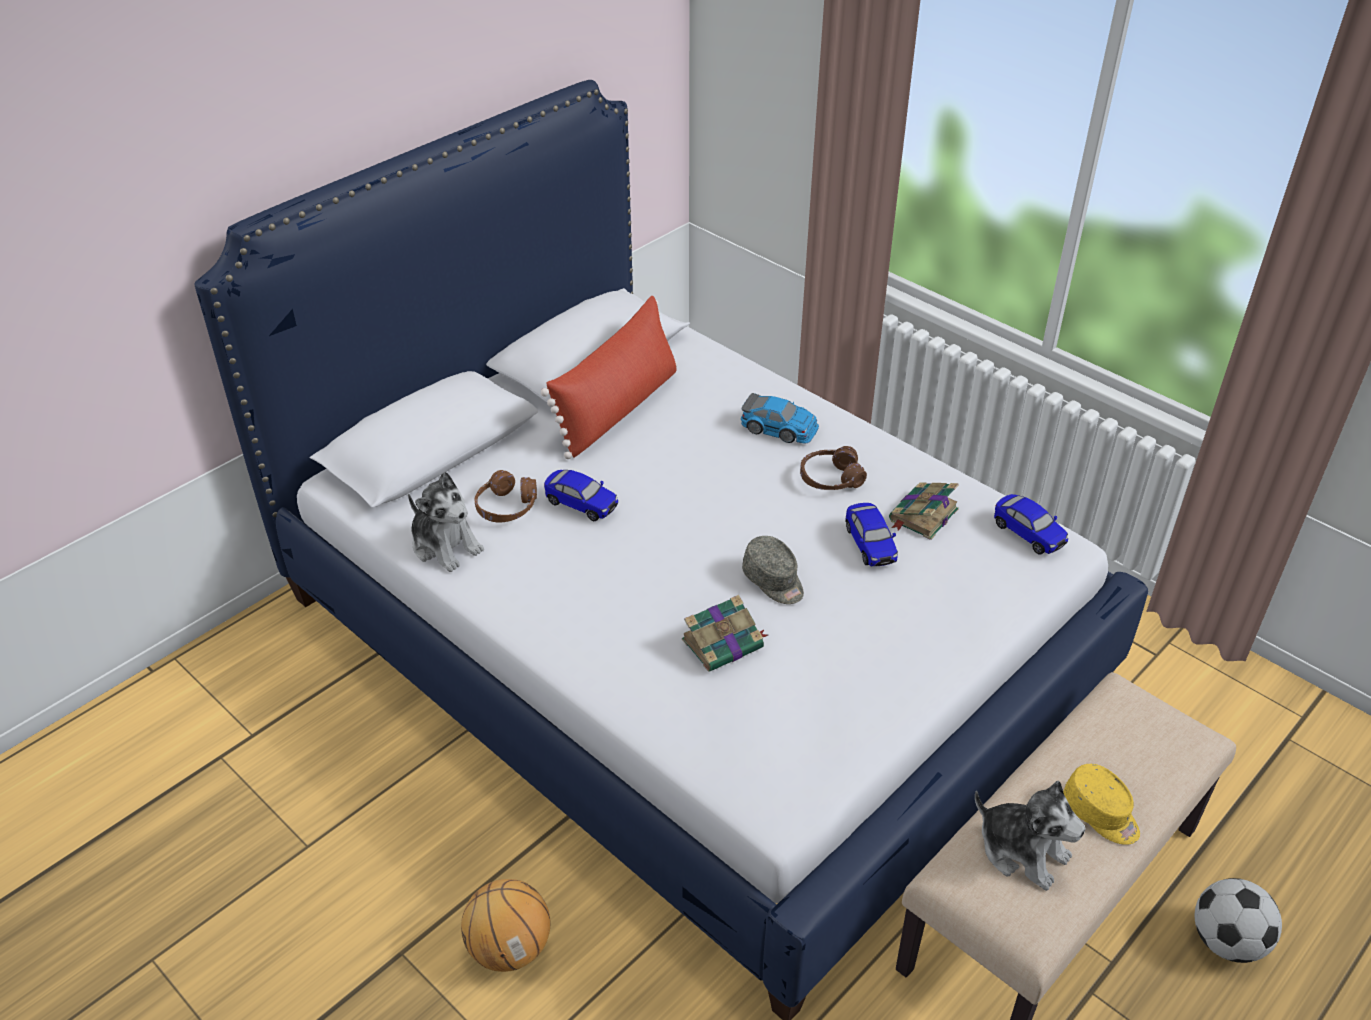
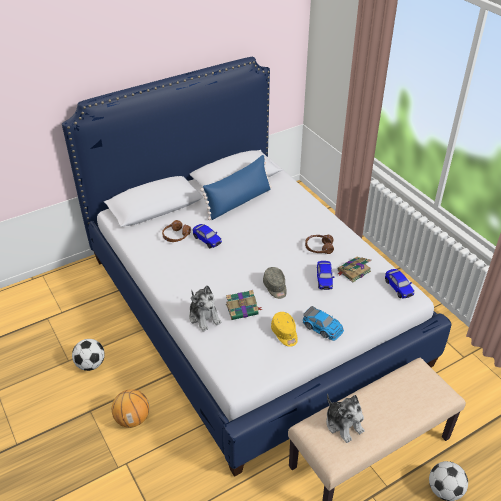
camera: 15 degrees right, 0 degrees up
plush toy [408,472,484,572] -> plush toy moved to [189,286,221,331]
red pillow [541,296,677,459] -> blue pillow [200,155,272,220]
toy car [741,393,819,444] -> toy car moved to [303,306,344,341]
yellow cap [1063,764,1140,845] -> yellow cap moved to [271,312,298,347]
none -> football [72,339,105,371]

